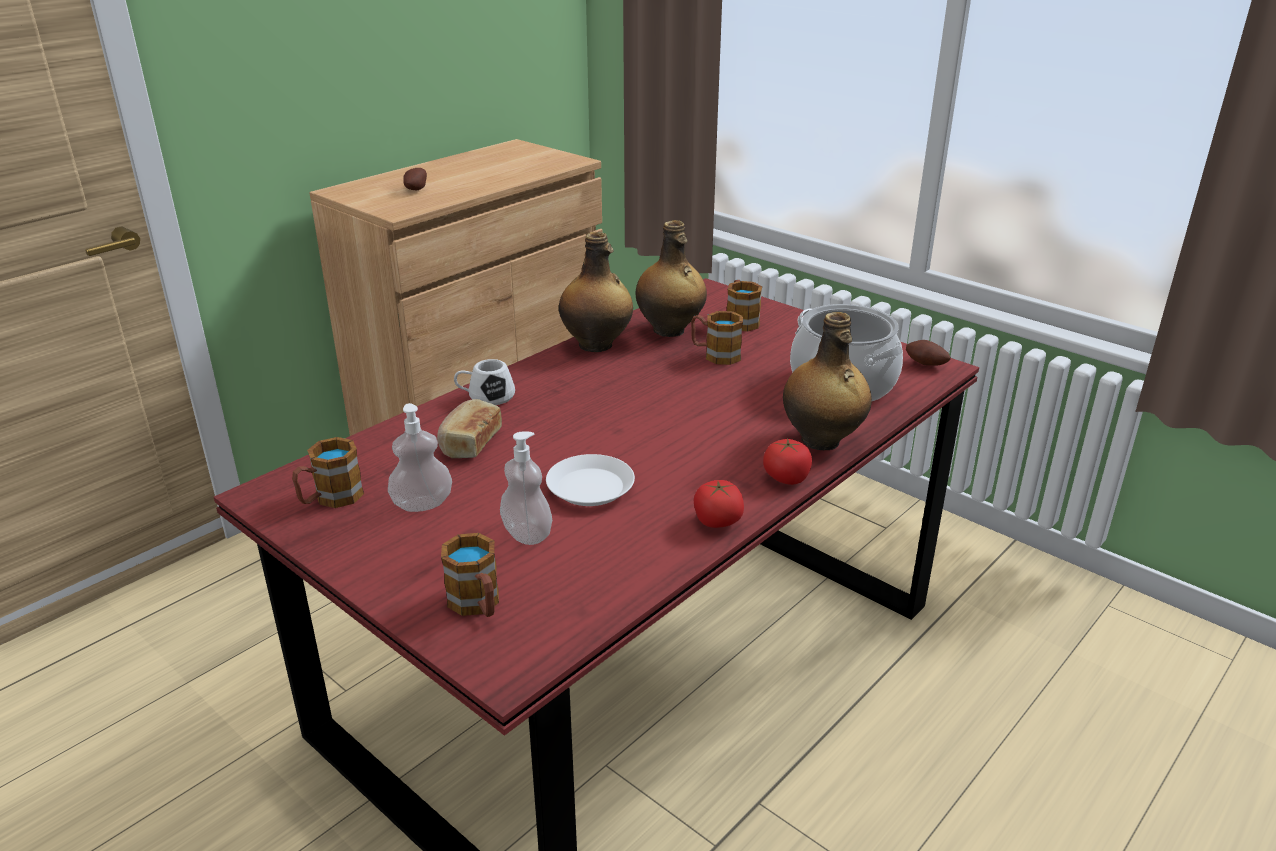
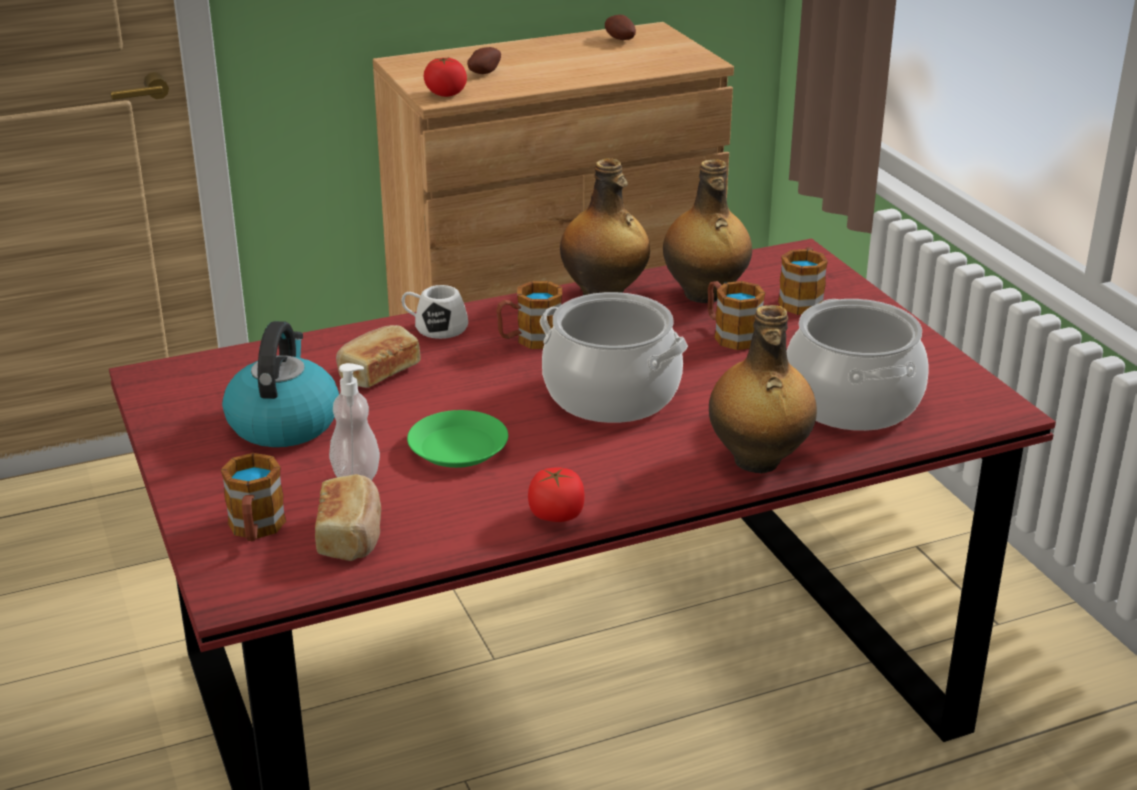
camera: 25 degrees right, 0 degrees up
mug [292,437,364,508] -> mug moved to [496,281,562,349]
soap dispenser [388,403,452,512] -> kettle [222,321,339,447]
white plate [546,454,635,506] -> green plate [407,410,508,468]
tomato [763,438,812,485] -> tomato moved to [424,57,467,97]
potato [906,340,951,366] -> potato moved to [605,15,636,40]
none -> bread [315,474,381,561]
none -> cooking pot [540,292,688,423]

